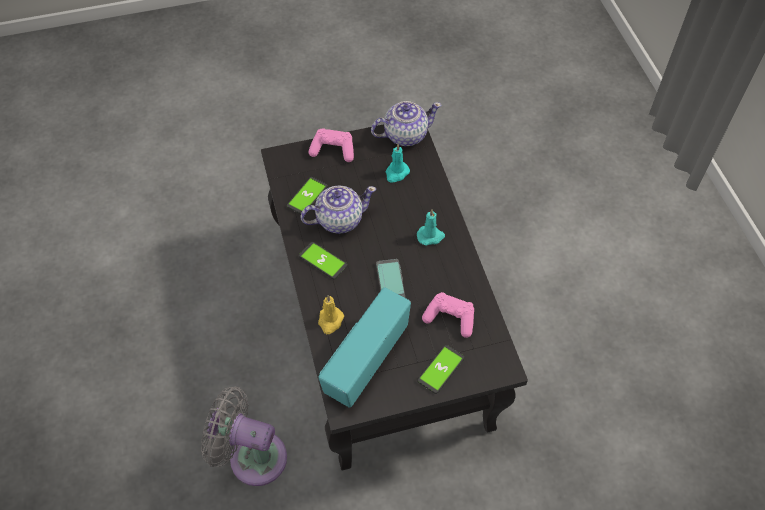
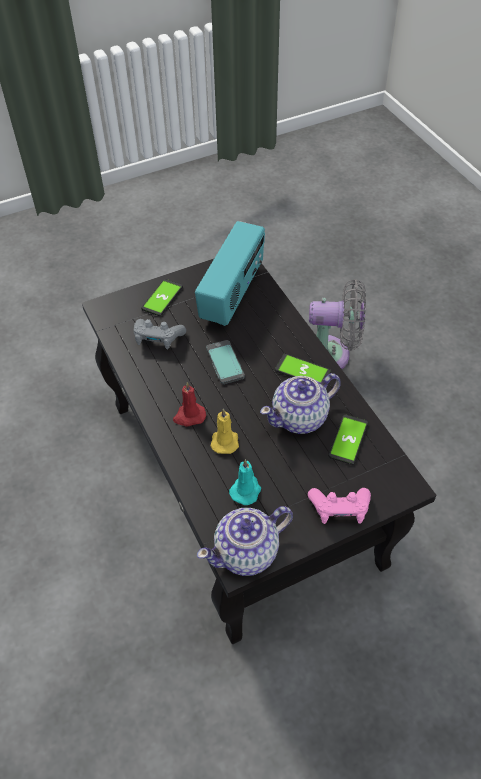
camera: 170 degrees right, 5 degrees down
yellow candle [318,295,344,334] -> yellow candle moved to [211,408,239,454]
turquoise candle [417,209,445,246] -> red candle [173,382,206,426]
pink game controller [422,292,474,338] -> grey game controller [133,319,186,349]

